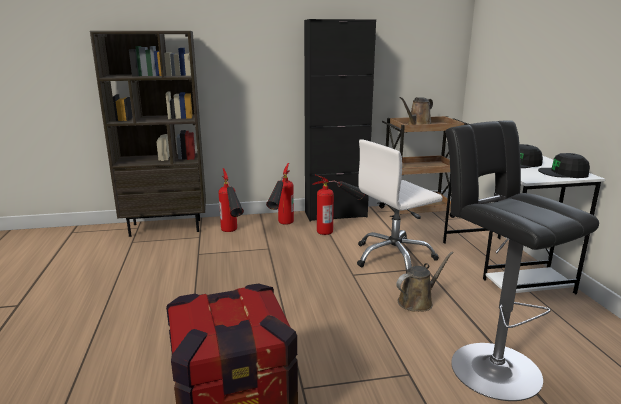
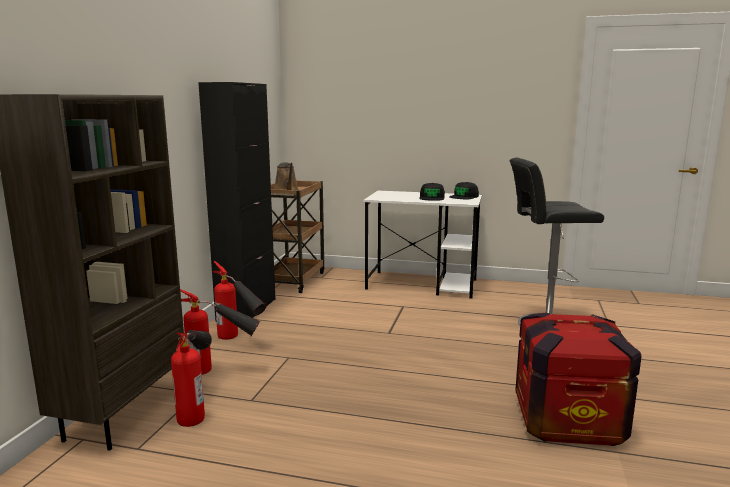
camera: 65 degrees left, 5 degrees down
fire extinguisher [312,175,365,235] -> fire extinguisher moved to [171,330,212,427]
white office chair [357,139,443,273] -> none
brown watering can [396,251,454,311] -> none

